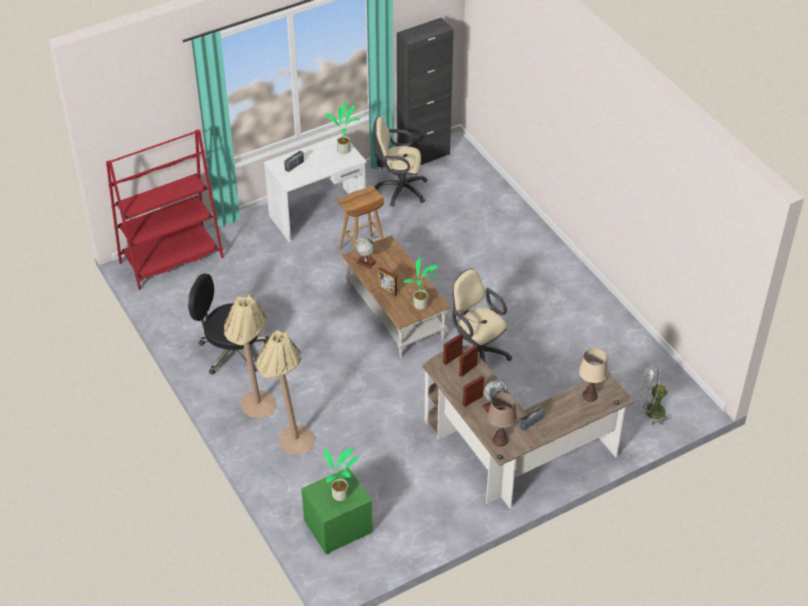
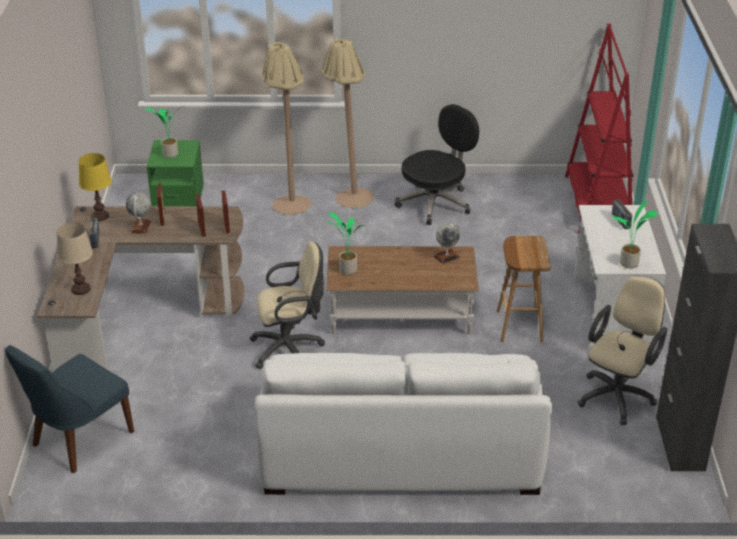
camera: 120 degrees right, 10 degrees down
picture frame [378,267,397,296] -> none
brown table lamp [487,392,517,446] -> yellow table lamp [79,153,112,221]
white fan [638,367,672,425] -> blue chair [5,345,134,473]
none -> white sofa [254,353,552,495]

